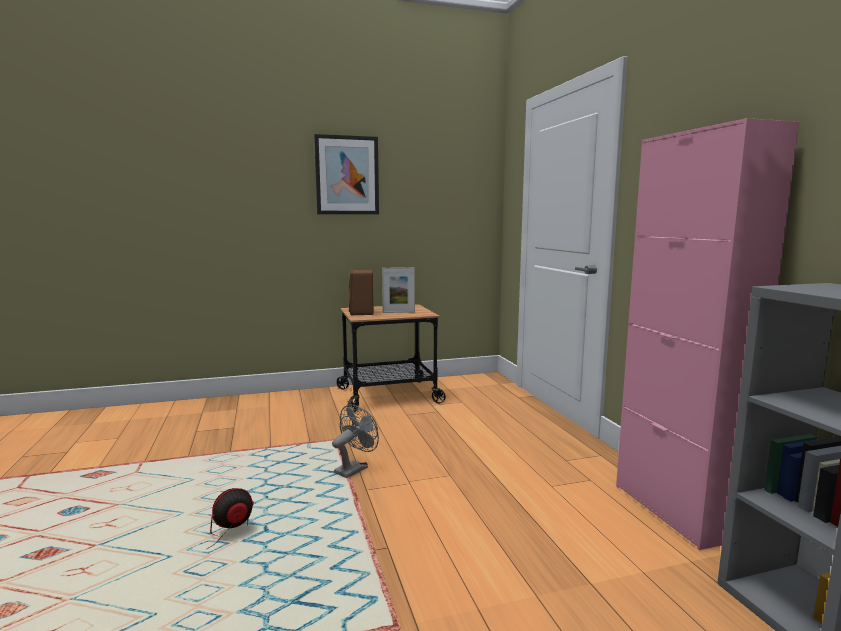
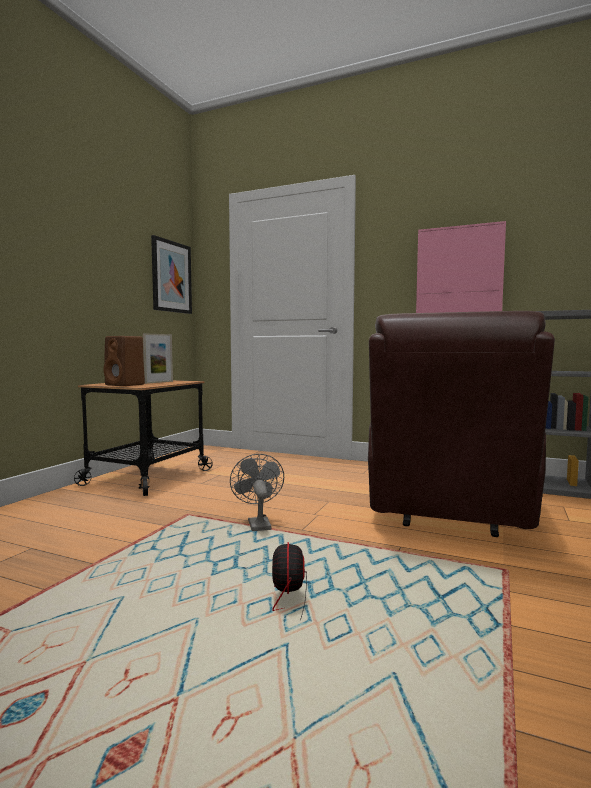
camera: 50 degrees left, 5 degrees down
picture [314,134,379,214] -> picture moved to [151,235,192,314]
none -> brown armchair [368,311,555,537]

